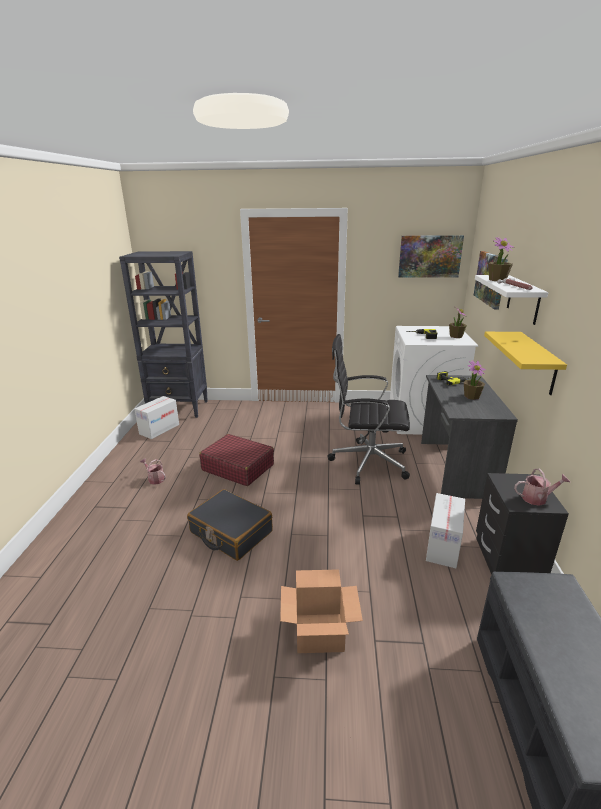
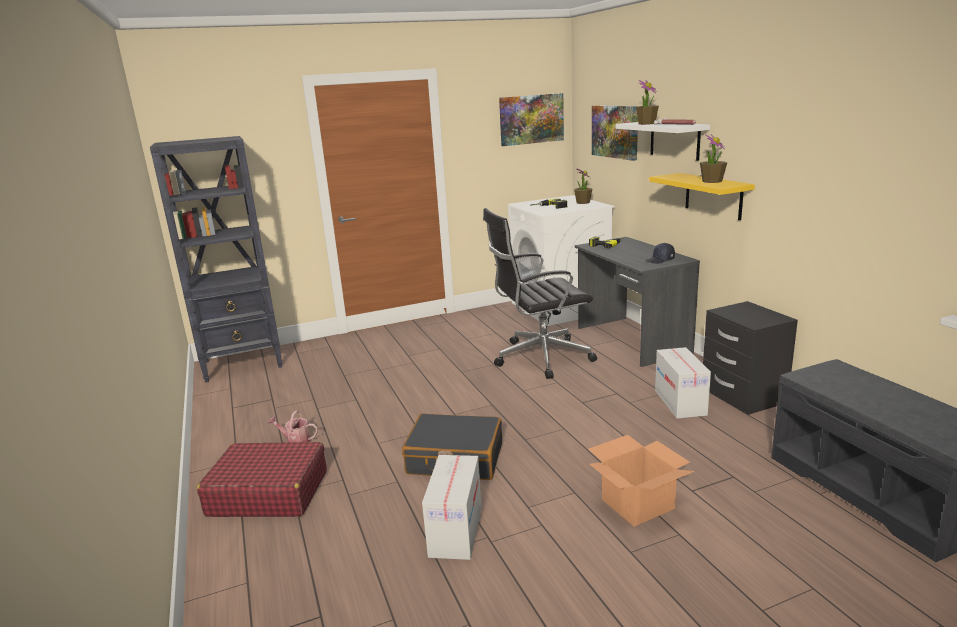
camera: 25 degrees left, 5 degrees down
cardboard box [134,396,179,439] -> cardboard box moved to [422,455,482,560]
red suitcase [199,434,274,486] -> red suitcase moved to [197,442,327,517]
potted plant [464,360,486,400] -> potted plant moved to [700,134,727,183]
watering can [514,468,570,506] -> none
none -> black cap [645,243,675,264]

